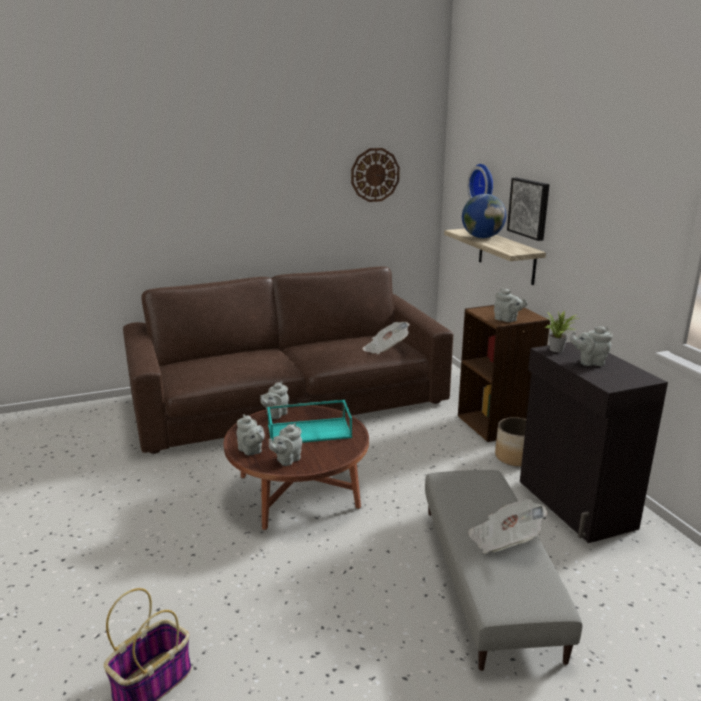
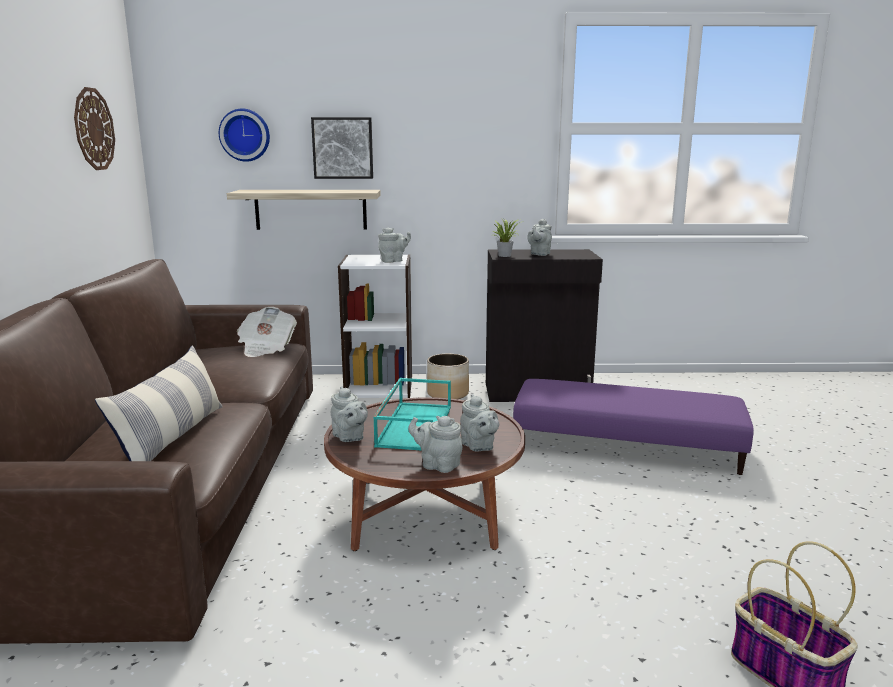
camera: 70 degrees left, 5 degrees down
grey teapot [236,414,265,455] -> grey teapot turned 135 degrees counterclockwise [408,416,463,473]
grey ottoman [425,470,582,671] -> purple ottoman [513,379,754,475]
brown bookcase [458,305,550,442] -> white bookcase [338,254,412,398]
globe [462,194,506,238] -> none
newspaper [468,499,547,554] -> none
none -> pillow [95,345,223,461]

